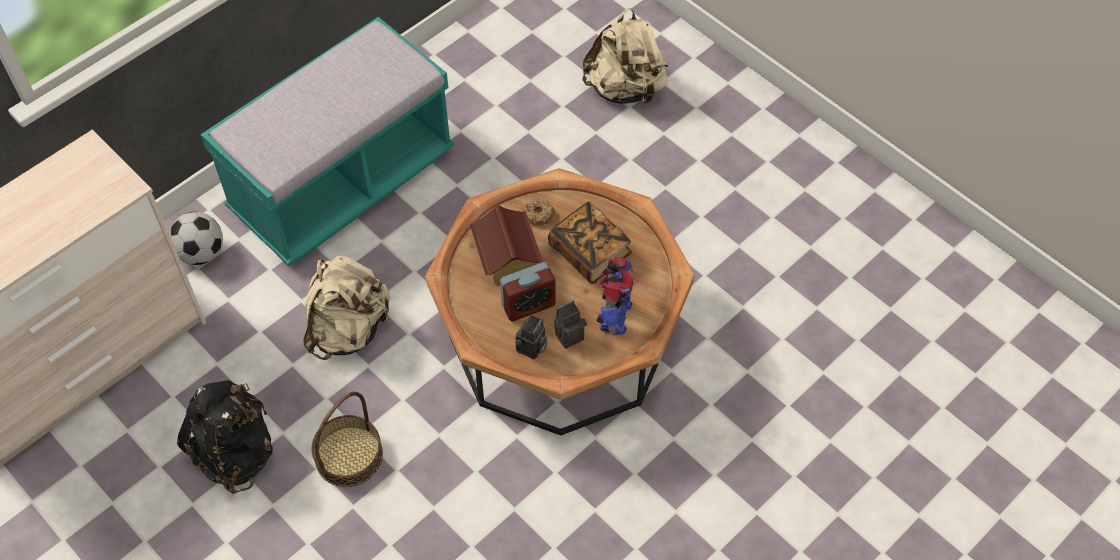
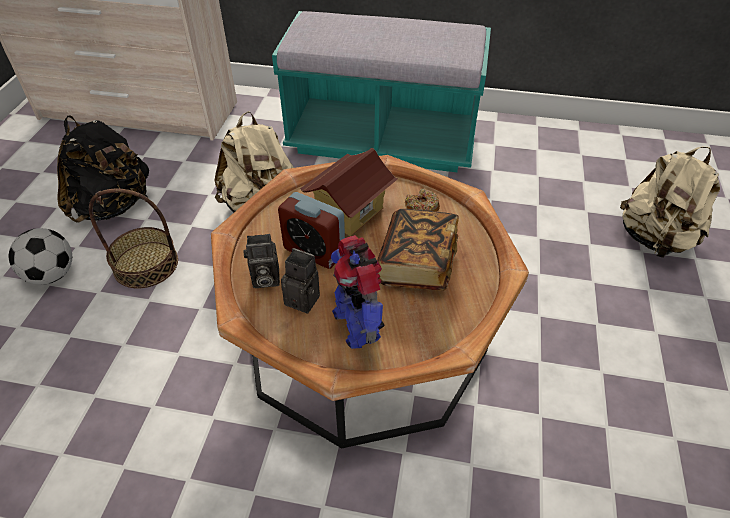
camera: 55 degrees right, 10 degrees down
football [169,212,223,265] -> football moved to [8,228,72,285]
toy robot [596,257,634,335] -> toy robot turned 90 degrees clockwise [328,235,385,349]

